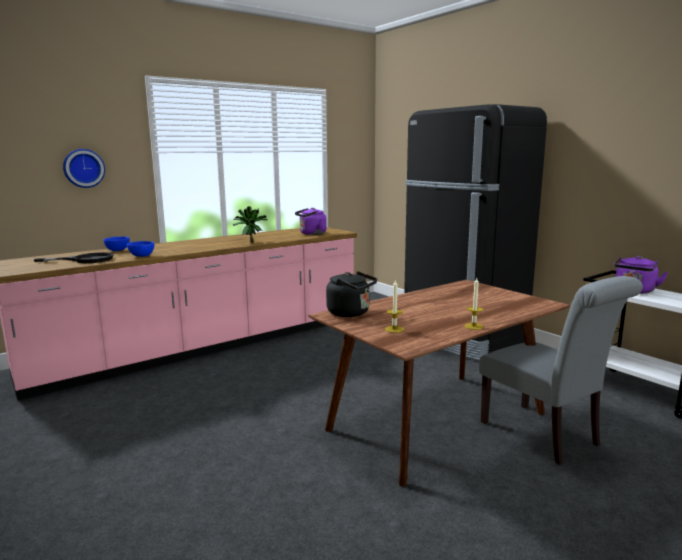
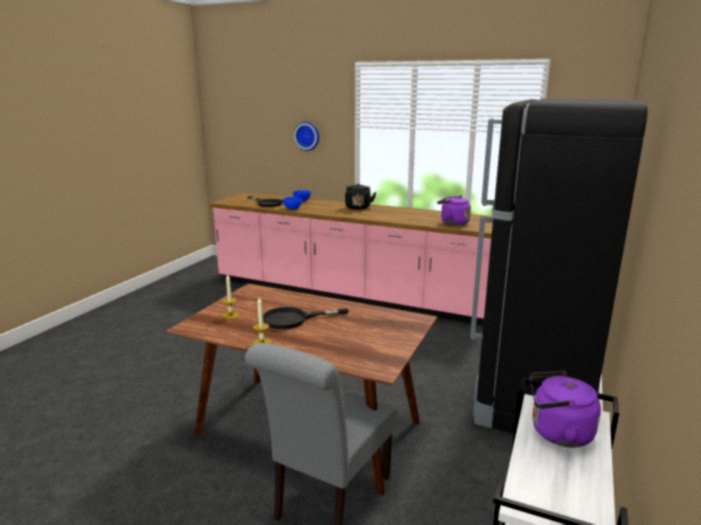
camera: 60 degrees right, 5 degrees up
potted plant [233,206,267,243] -> none
black kettle [326,271,377,317] -> black kettle moved to [345,183,376,210]
none -> black frying pan [262,307,349,329]

